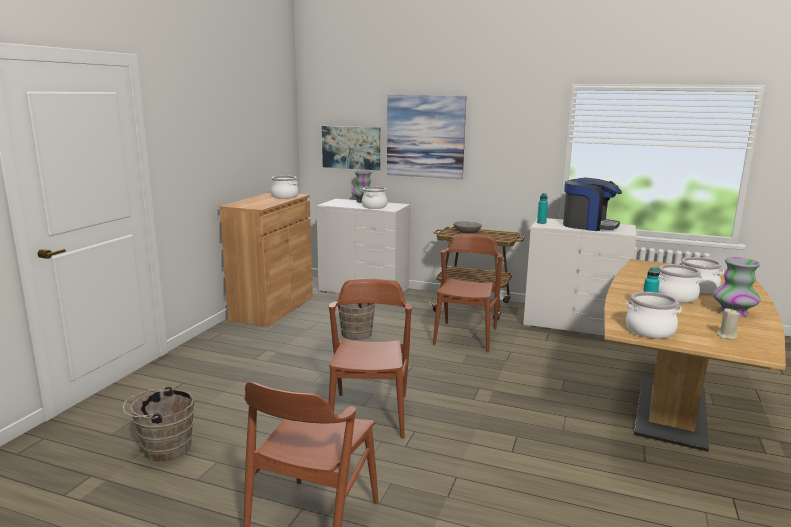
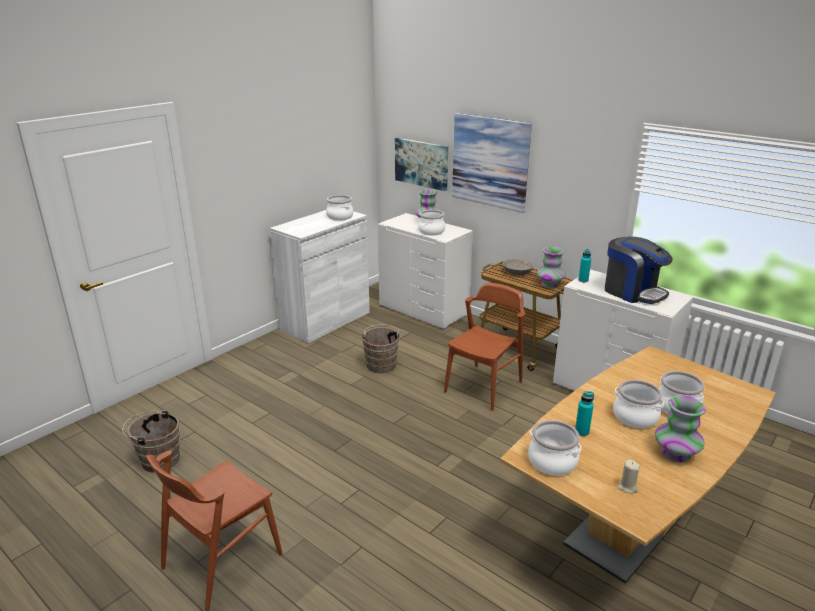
camera: 20 degrees right, 10 degrees up
brown cabinet [220,192,313,327] -> white cabinet [270,210,370,343]
brown chair [329,278,412,439] -> none
none -> vase [537,247,566,288]

